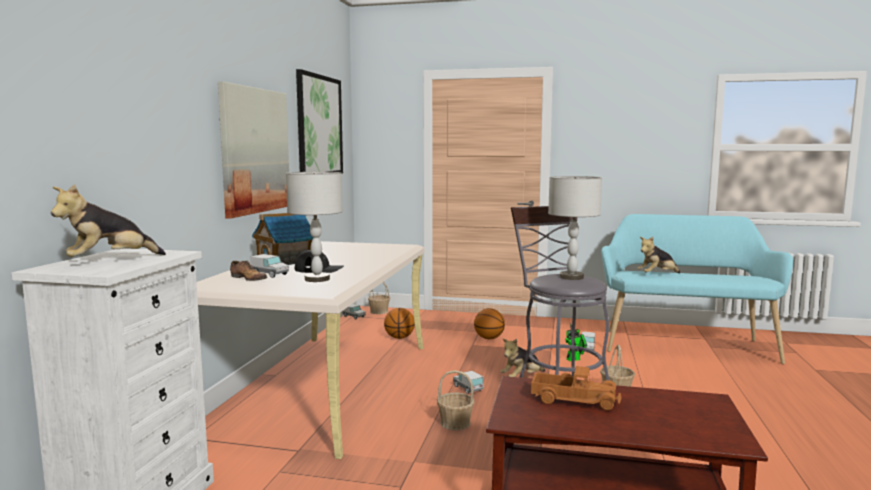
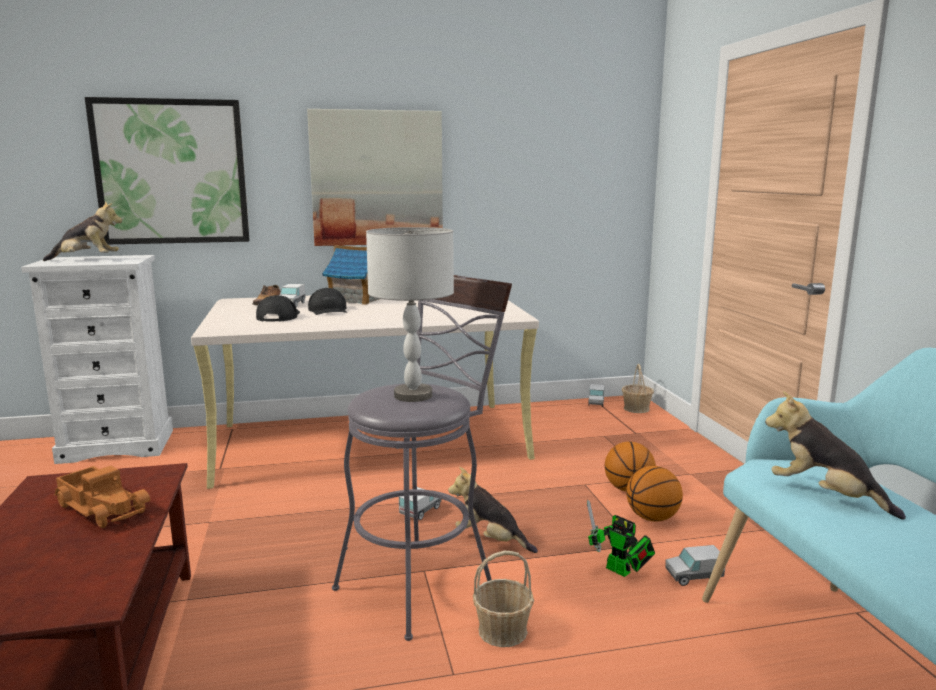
camera: 65 degrees right, 5 degrees up
plush toy [51,184,166,257] -> plush toy turned 150 degrees clockwise [43,201,122,261]
grey table lamp [286,172,343,282] -> black cap [256,295,300,322]
picture [296,69,343,174] -> picture moved to [85,97,249,244]
basketball [384,308,415,339] -> basketball moved to [626,466,683,522]
basket [437,370,474,430] -> none
toy truck [531,366,621,410] -> toy truck turned 45 degrees counterclockwise [54,466,150,528]

